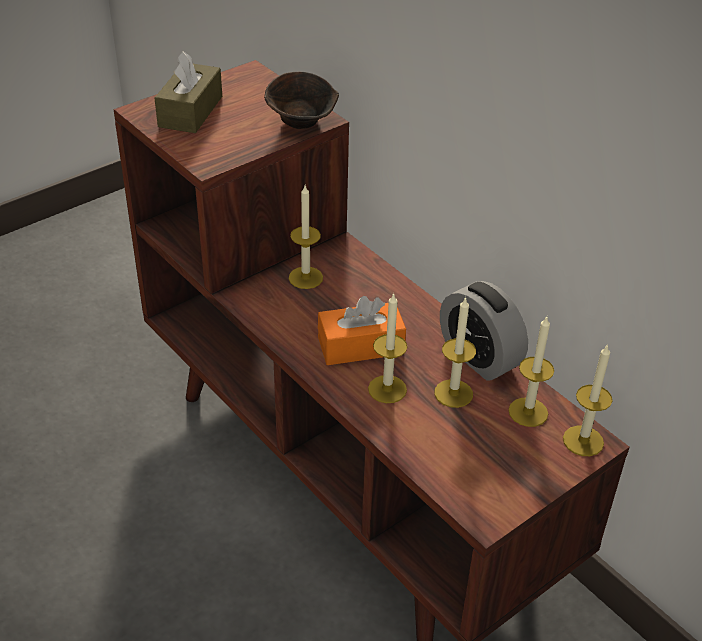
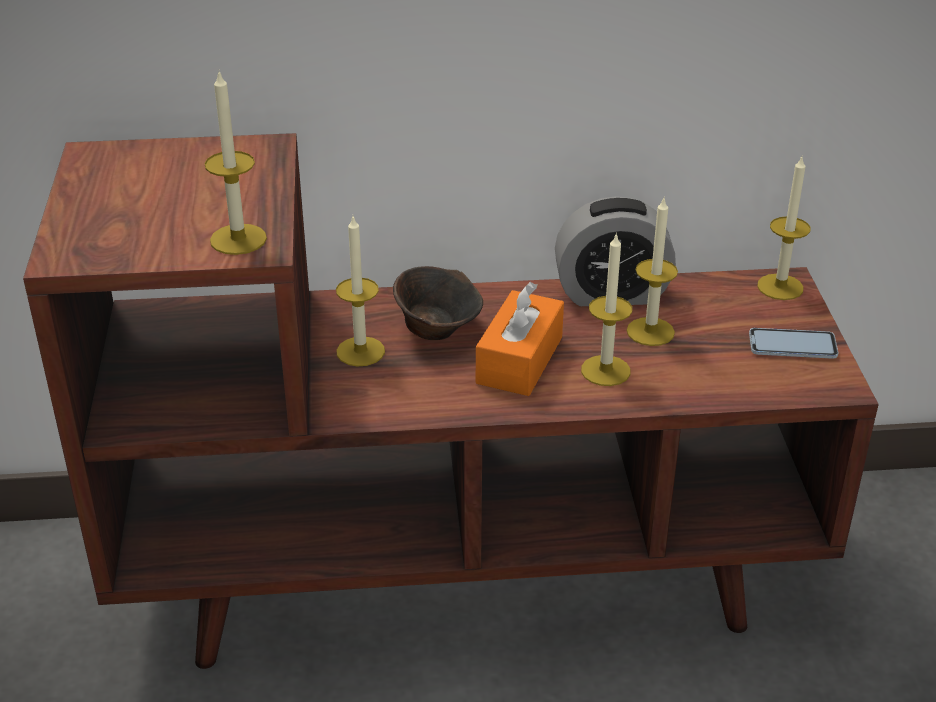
camera: 55 degrees left, 5 degrees down
brown tissue box [155,51,222,133] -> none
brown bowl [264,72,339,129] -> brown bowl moved to [393,266,483,340]
candle [508,317,554,427] -> candle moved to [204,72,267,255]
none -> phone [749,328,838,359]

